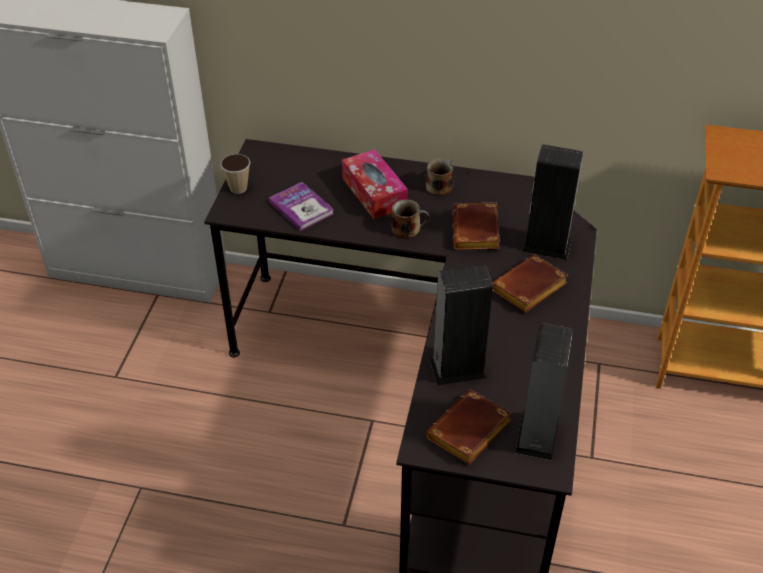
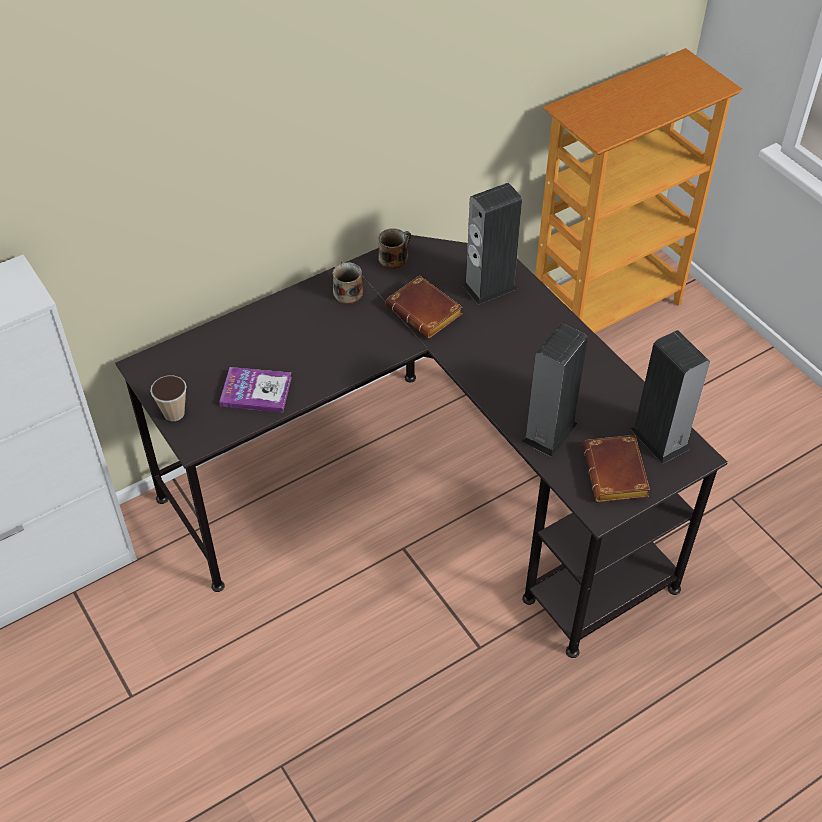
camera: 45 degrees left, 5 degrees up
tissue box [342,149,408,219] -> none
mug [392,200,430,239] -> mug moved to [378,229,411,269]
brown book [492,254,568,313] -> none

